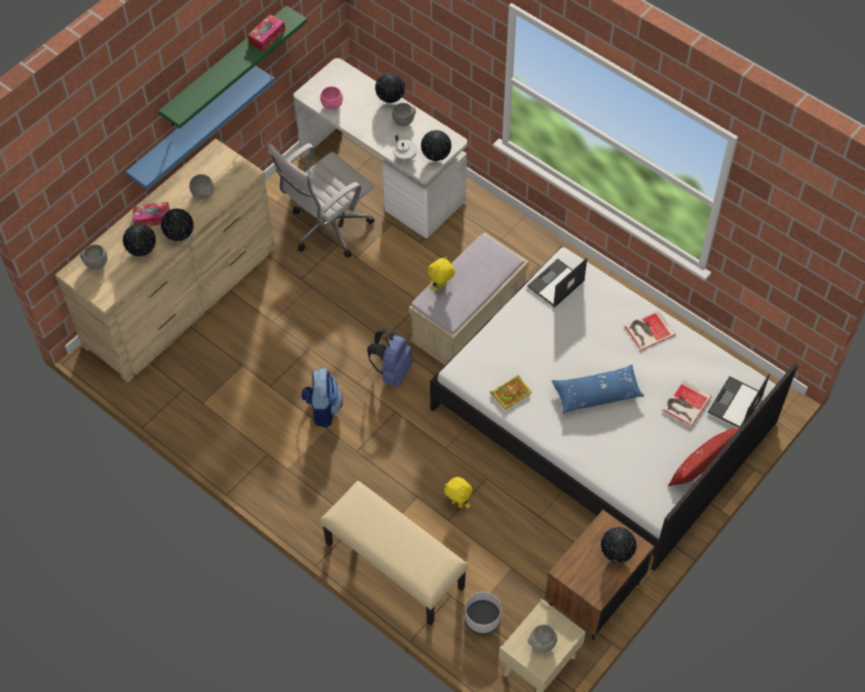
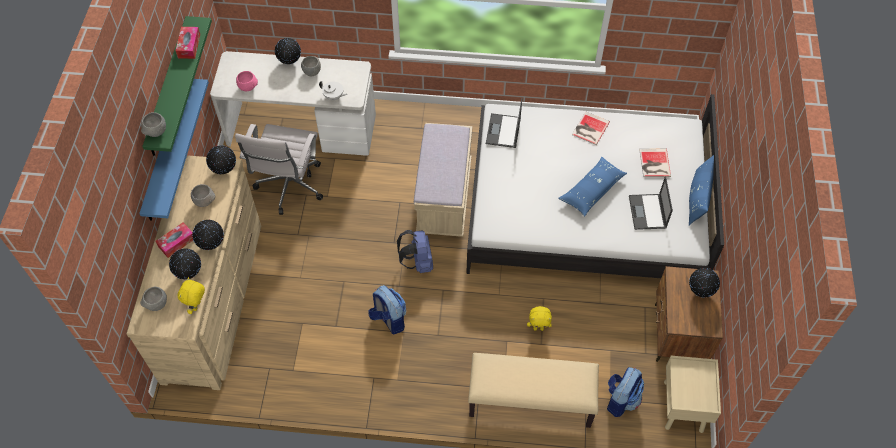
camera: 35 degrees left, 0 degrees up
globe [421,130,452,161] -> globe moved to [206,145,236,174]
yellow plush toy [428,256,455,291] -> yellow plush toy moved to [178,277,205,314]
grey planter [465,592,502,635] -> backpack [607,367,644,417]
book [490,374,532,410] -> none
grey bowl [528,624,557,652] -> grey bowl moved to [141,112,166,137]
red pillow [668,427,741,486] -> blue pillow [689,155,714,225]
laptop [708,373,770,428] -> laptop moved to [629,176,673,230]

